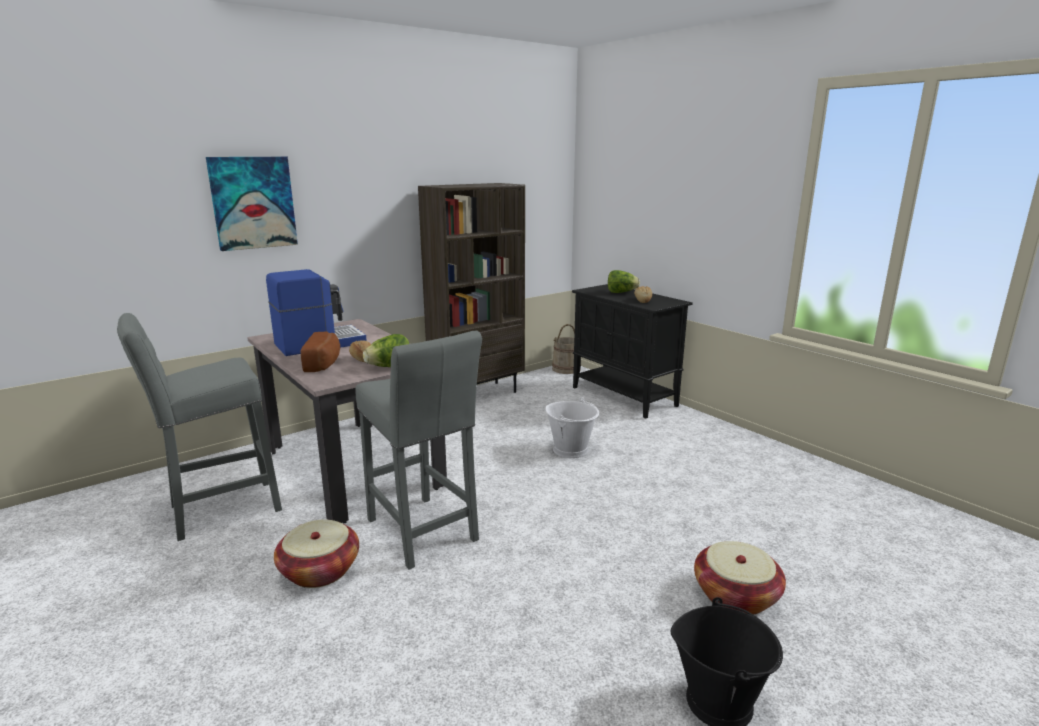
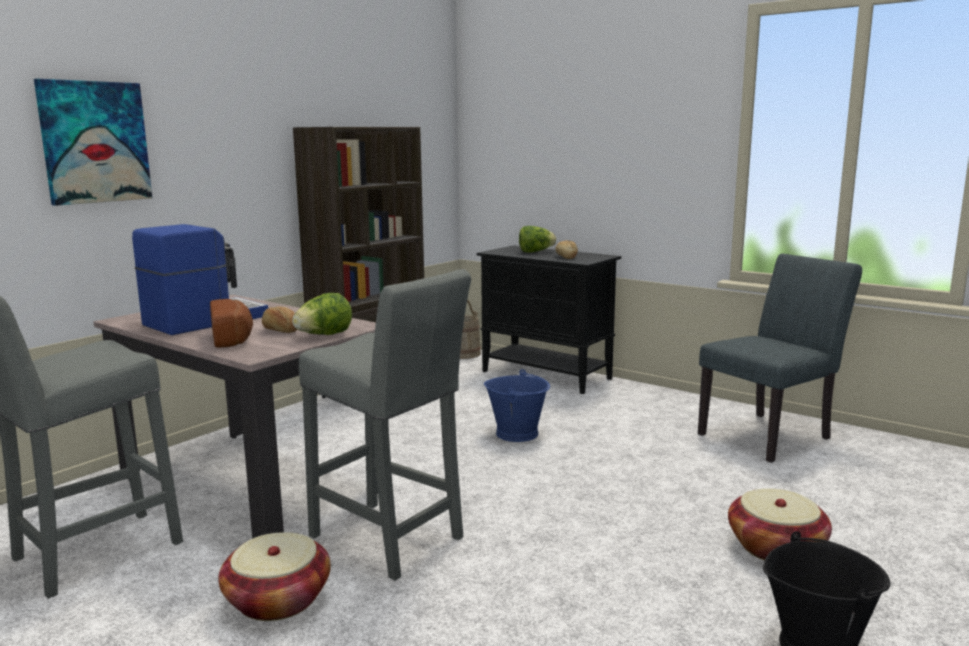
camera: 15 degrees left, 5 degrees down
white bucket [546,397,599,458] -> blue bucket [484,369,550,442]
none -> grey chair [698,254,862,463]

